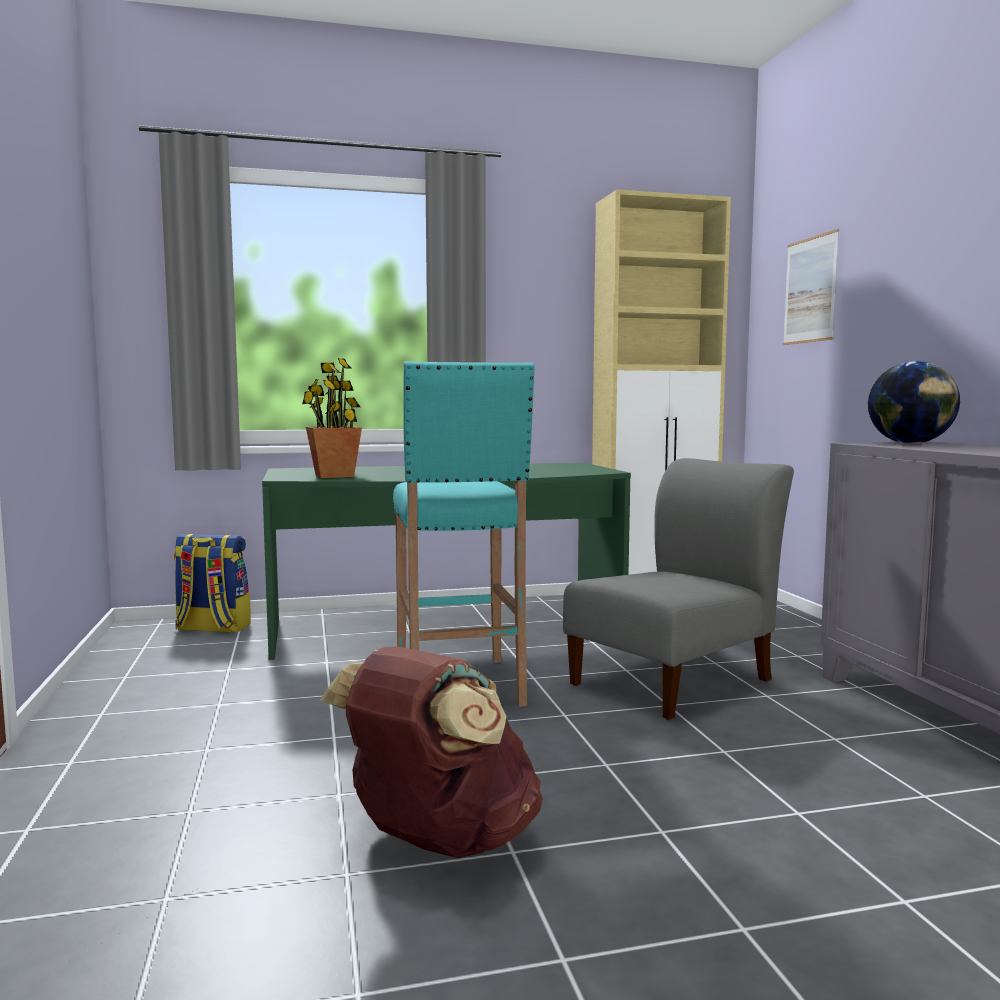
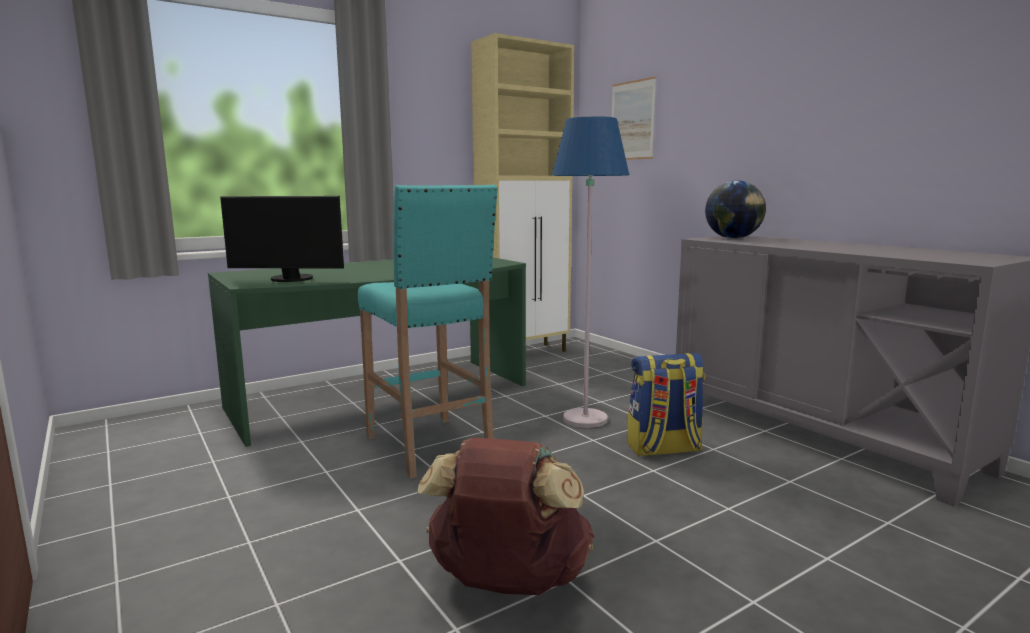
camera: 20 degrees left, 5 degrees up
backpack [173,534,251,633] -> backpack moved to [628,353,705,456]
potted plant [302,358,362,478] -> monitor [220,196,344,282]
grey chair [563,458,794,720] -> blue floor lamp [552,116,629,428]

